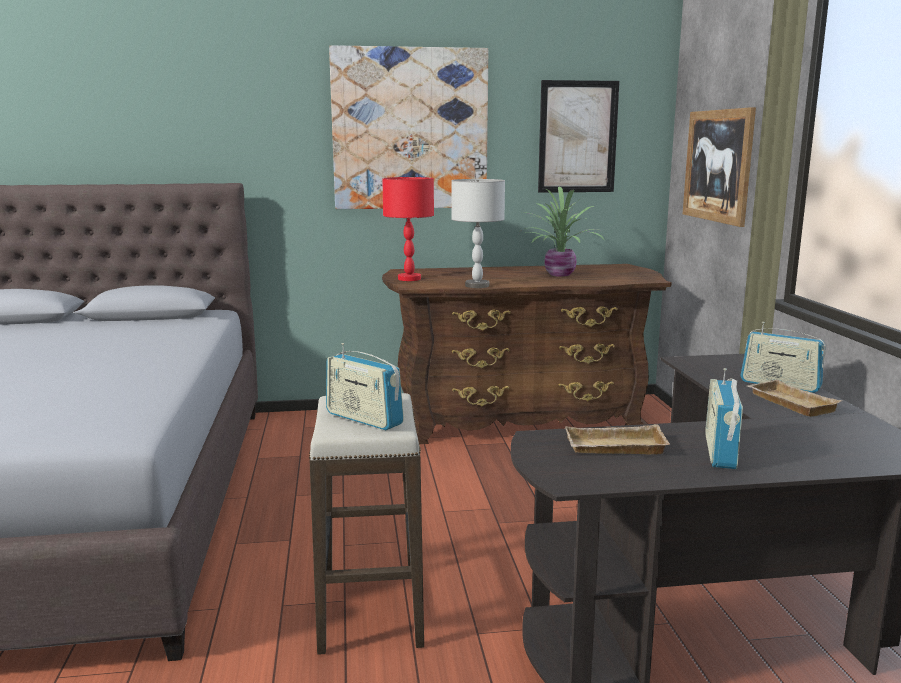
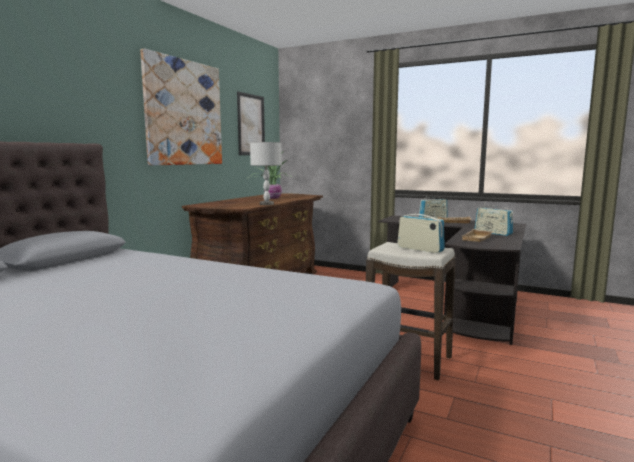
camera: 55 degrees left, 5 degrees down
radio [326,343,404,430] -> radio turned 120 degrees counterclockwise [397,211,445,253]
red table lamp [382,177,434,281] -> none
picture [683,107,756,227] -> none

